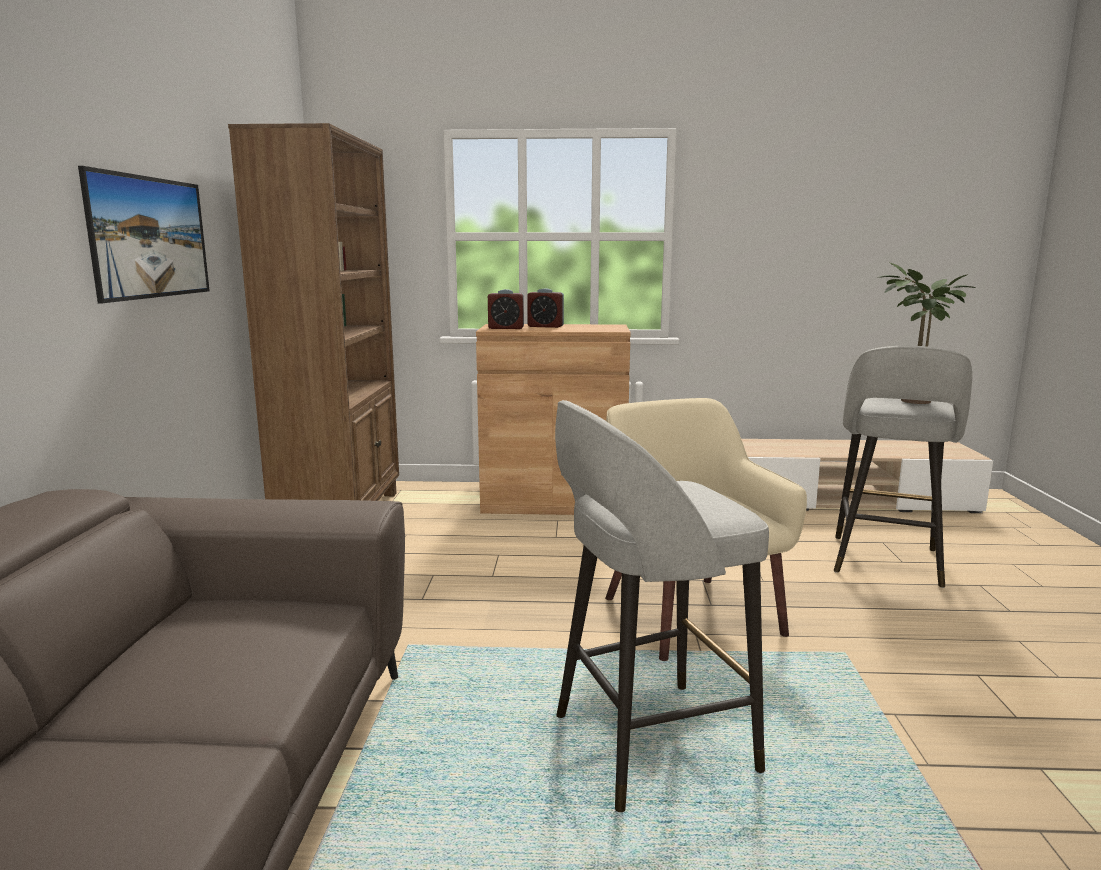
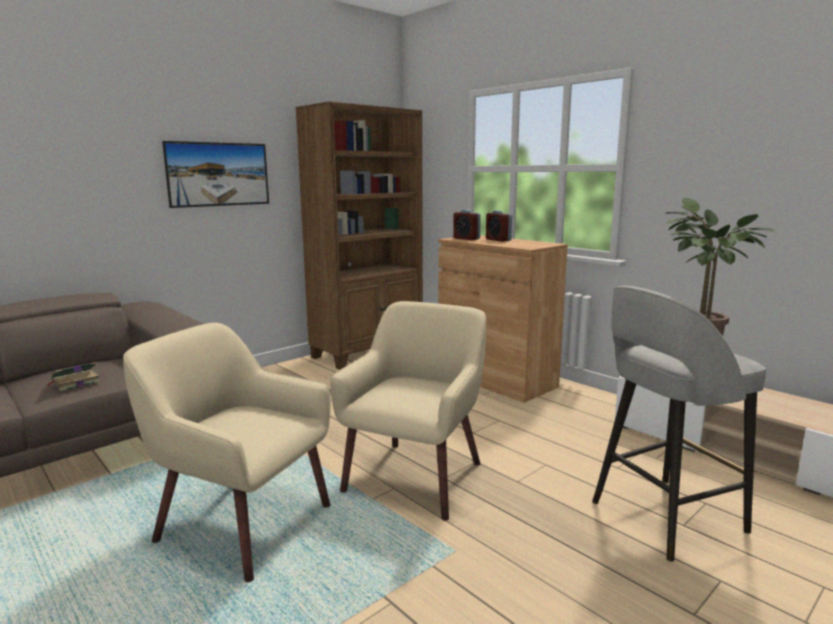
camera: 45 degrees right, 0 degrees up
grey stool [555,400,769,812] -> beige armchair [123,323,331,582]
none -> book [45,362,101,391]

